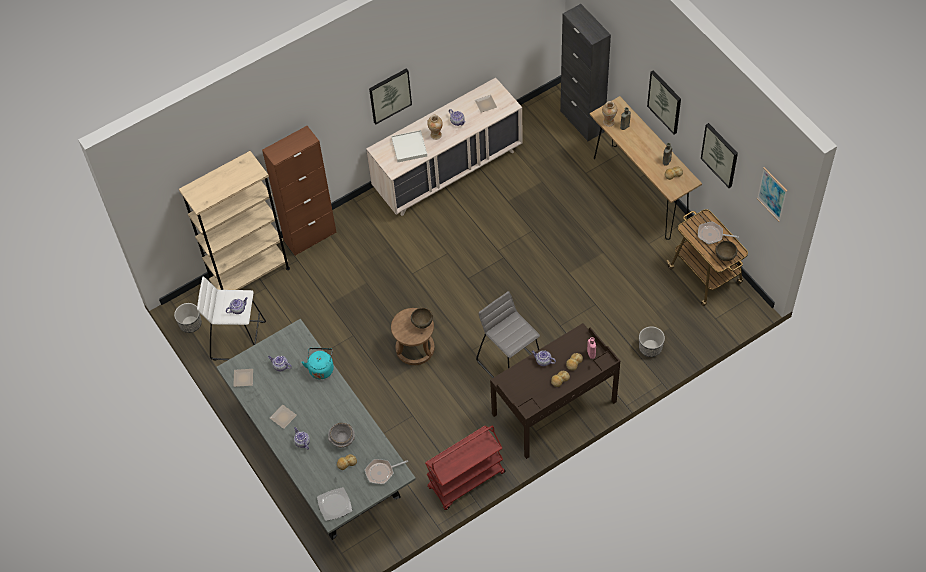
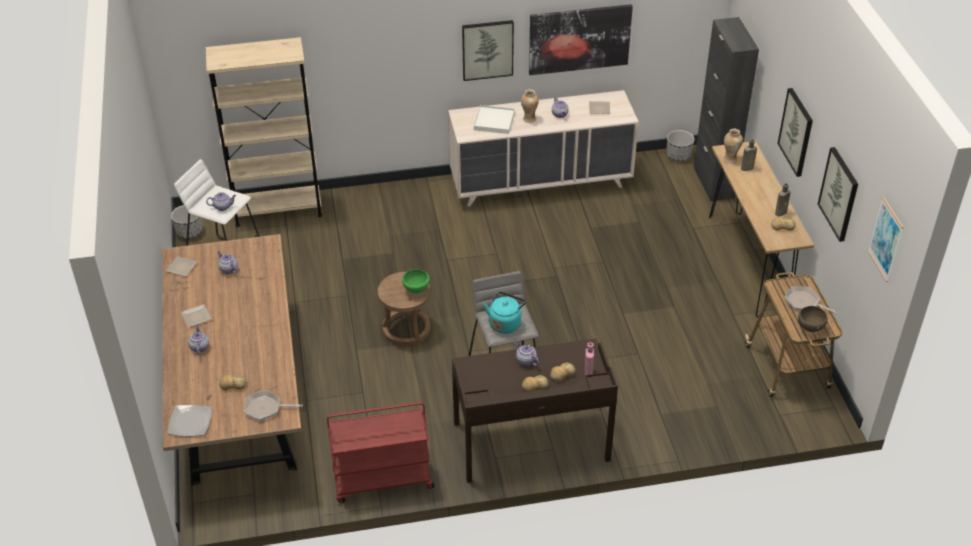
camera: 20 degrees right, 15 degrees down
grey dining table [216,319,416,540] -> brown dining table [162,234,302,486]
brown cabinet [262,126,337,256] -> none
turquoise kettle [301,348,334,379] -> turquoise kettle moved to [484,292,526,334]
grey bowl [328,423,355,448] -> none
brown bowl [411,308,433,329] -> green bowl [402,270,430,294]
planter [639,326,665,357] -> planter moved to [667,130,695,162]
none -> picture [529,4,633,75]

